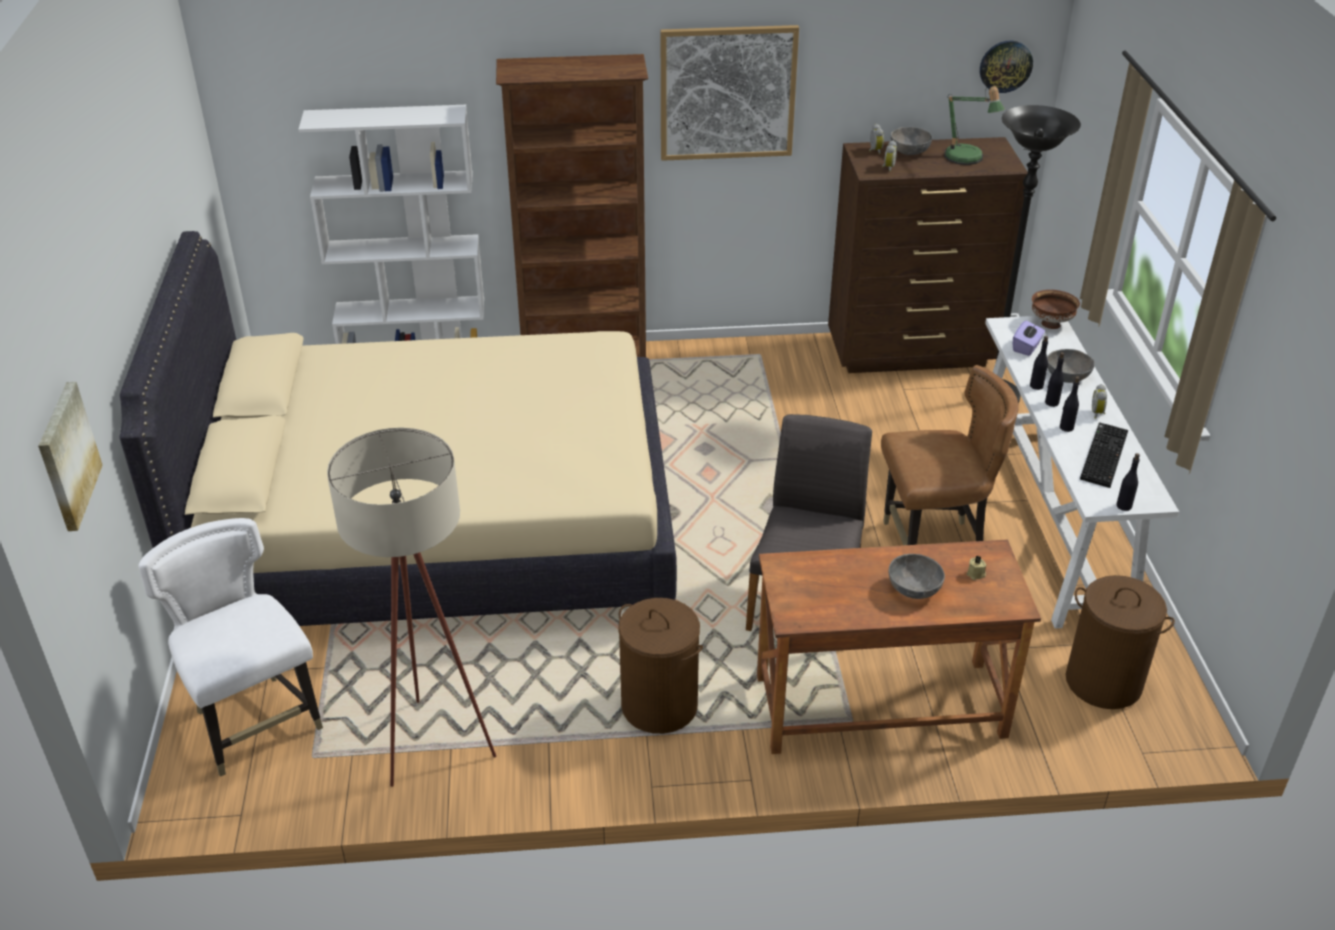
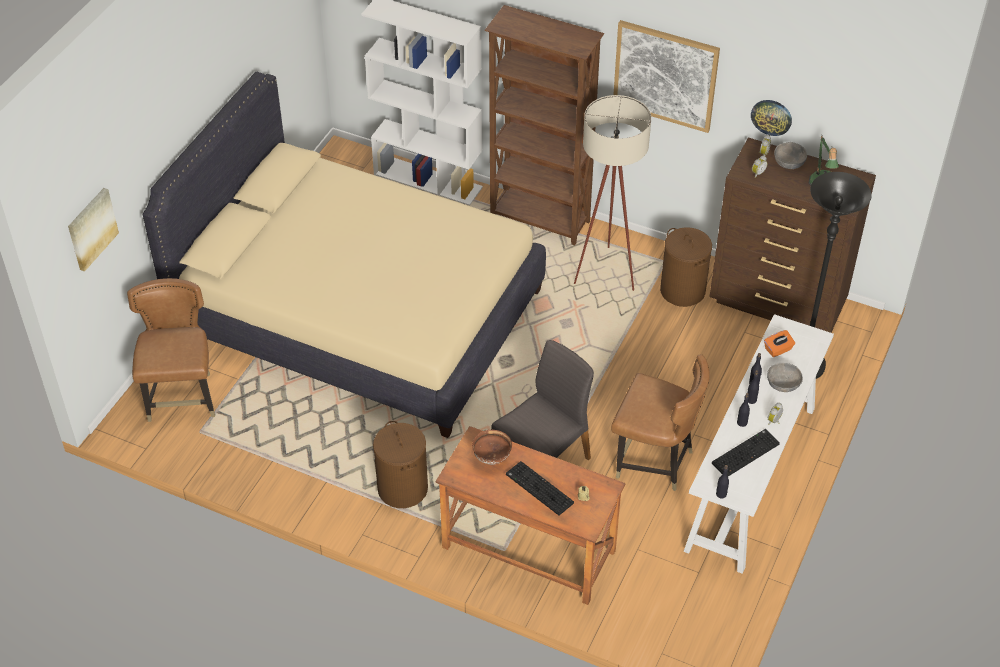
camera: 30 degrees right, 10 degrees up
white chair [138,518,323,777] -> brown chair [127,278,215,422]
beige floor lamp [327,428,496,787] -> beige floor lamp moved to [574,95,651,291]
grey bowl [889,554,945,599] -> keyboard [506,461,574,515]
wall clock [980,41,1033,93] -> wall clock moved to [751,100,792,136]
purple tissue box [1013,320,1045,356] -> orange tissue box [764,330,795,357]
brown bowl [1032,290,1080,329] -> brown bowl moved to [472,430,512,465]
brown laundry basket [1065,575,1175,709] -> brown laundry basket moved to [660,227,712,307]

